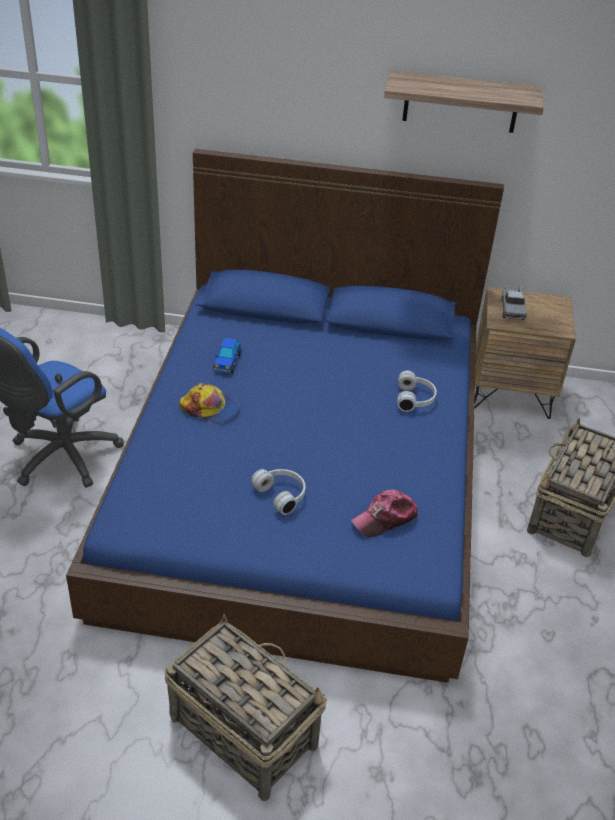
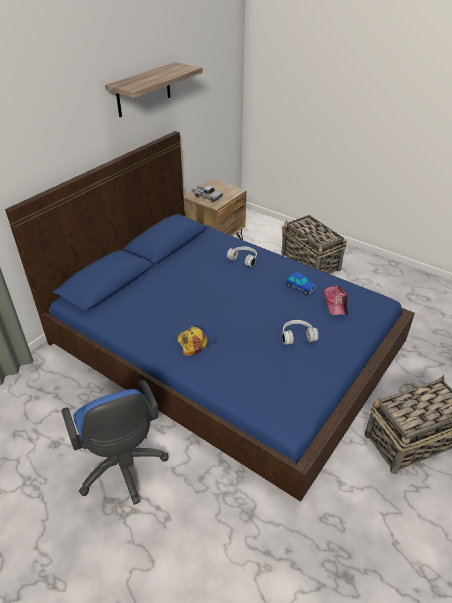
camera: 60 degrees left, 0 degrees up
toy car [213,338,241,373] -> toy car moved to [285,272,316,295]

